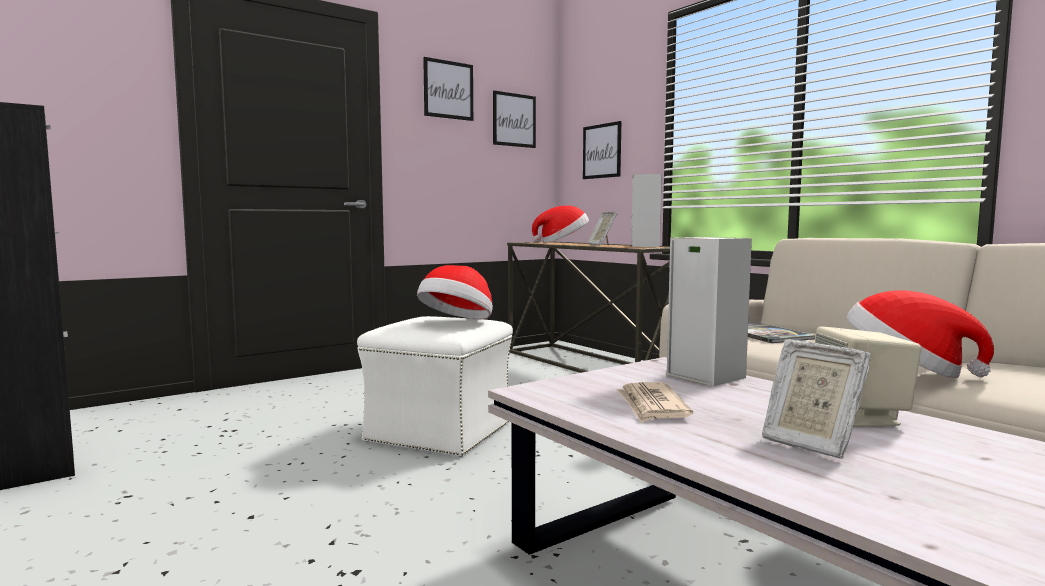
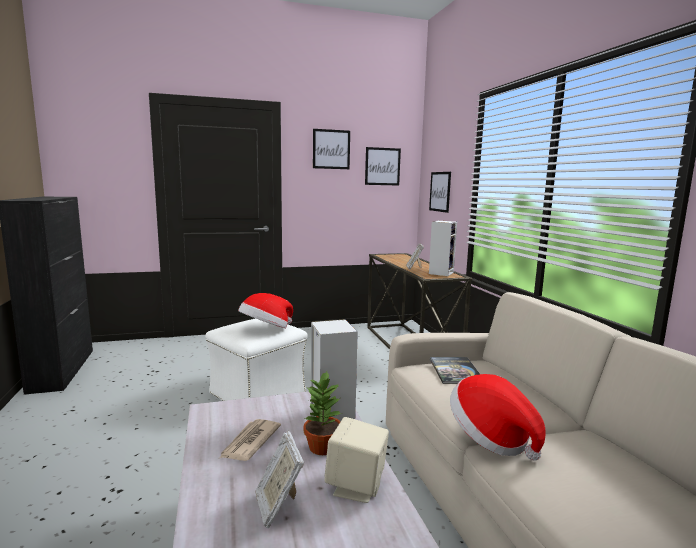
camera: 20 degrees right, 5 degrees up
hat [532,206,589,243] -> none
none -> potted plant [303,371,342,455]

